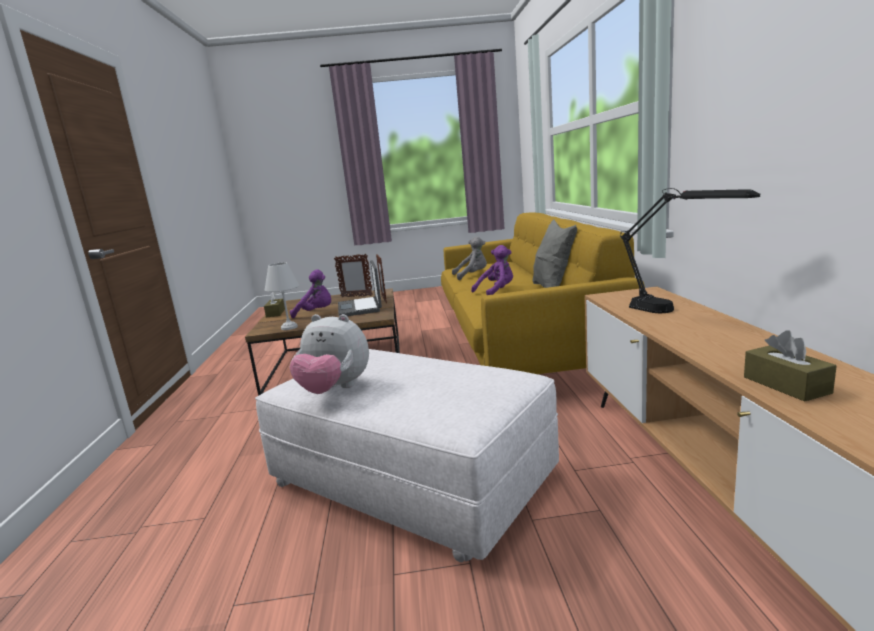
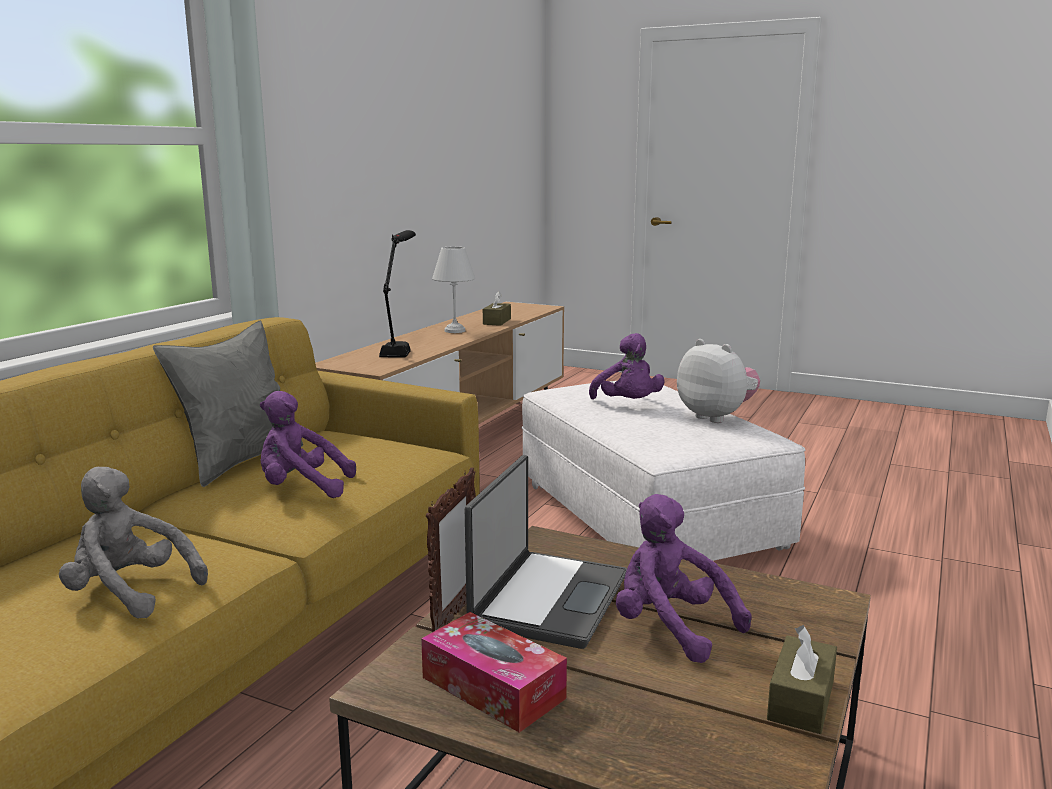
camera: 150 degrees left, 0 degrees up
white table lamp [265,262,299,330] -> white table lamp moved to [432,247,475,333]
picture frame [334,254,373,298] -> tissue box [421,612,567,733]
none -> purple plush toy [589,333,665,399]

